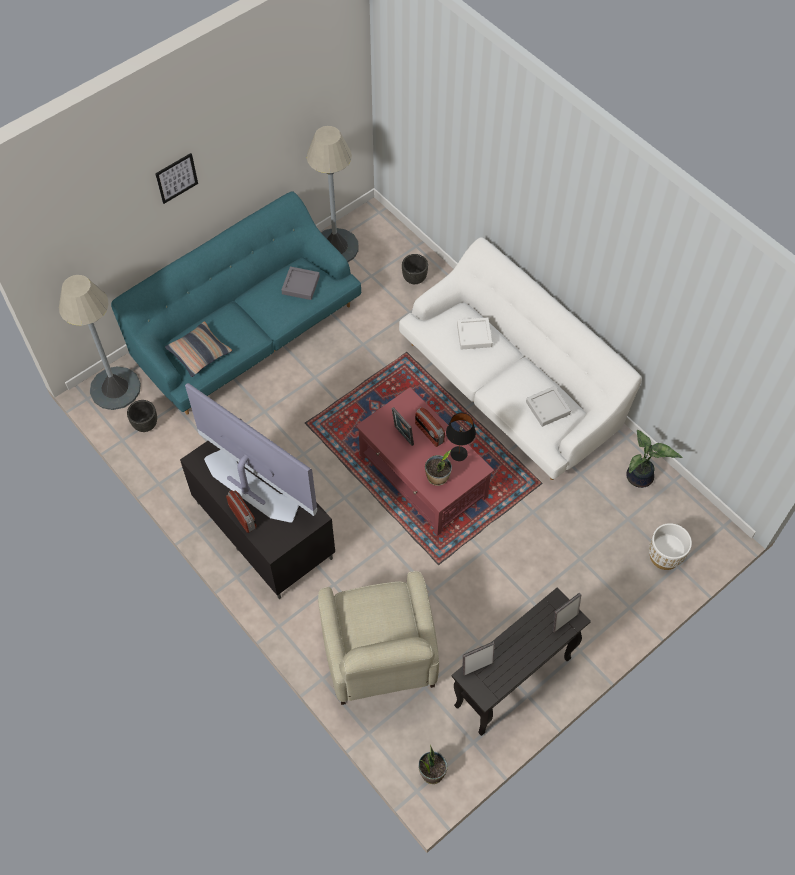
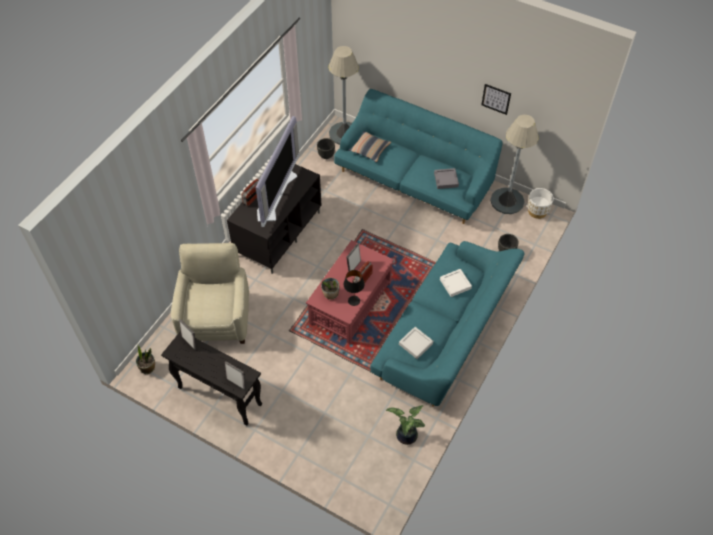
camera: 70 degrees right, 5 degrees down
picture [155,153,198,204] -> picture moved to [482,84,511,115]
beige armchair [318,571,439,705] -> beige armchair turned 120 degrees clockwise [171,243,249,344]
white sofa [399,237,642,480] -> turquoise sofa [370,241,525,407]
white planter [649,523,692,570] -> white planter moved to [527,188,554,219]

